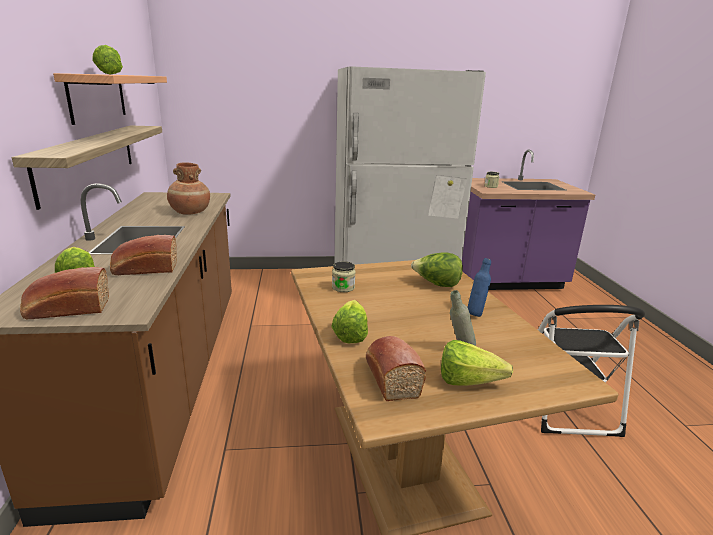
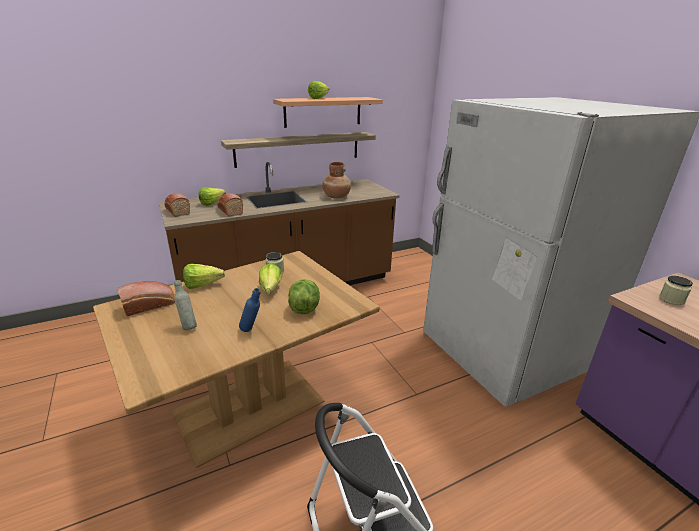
camera: 70 degrees right, 5 degrees up
lettuce [441,340,513,386] -> lettuce moved to [259,263,282,294]

